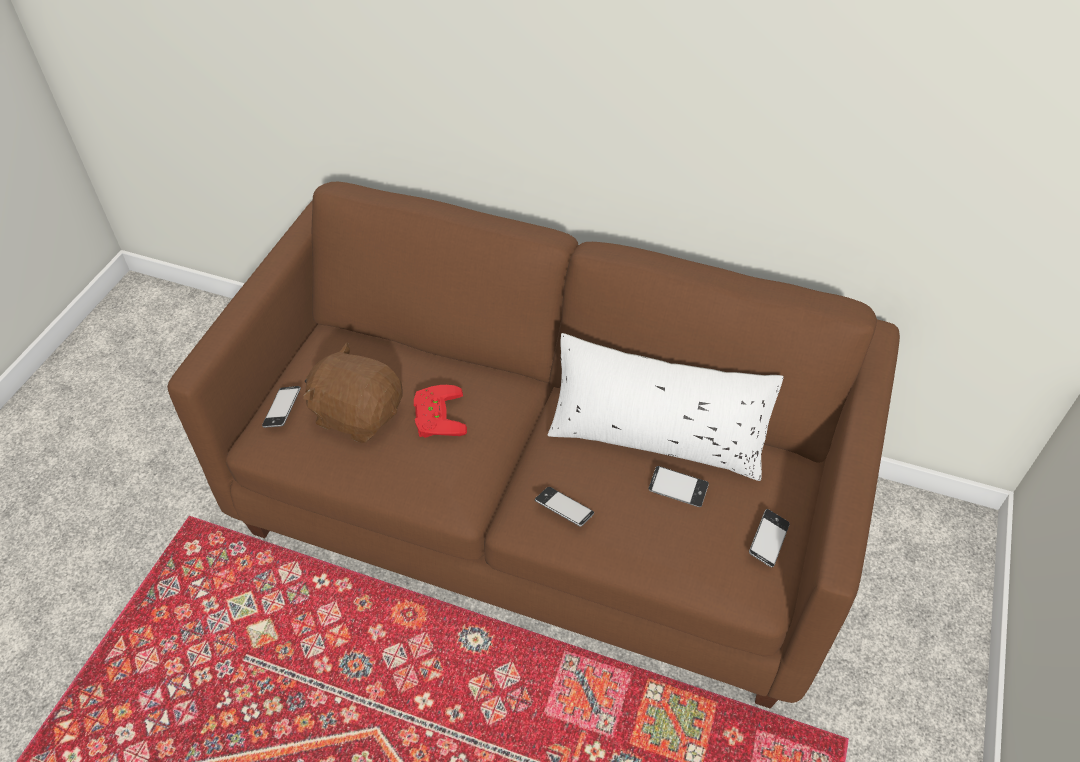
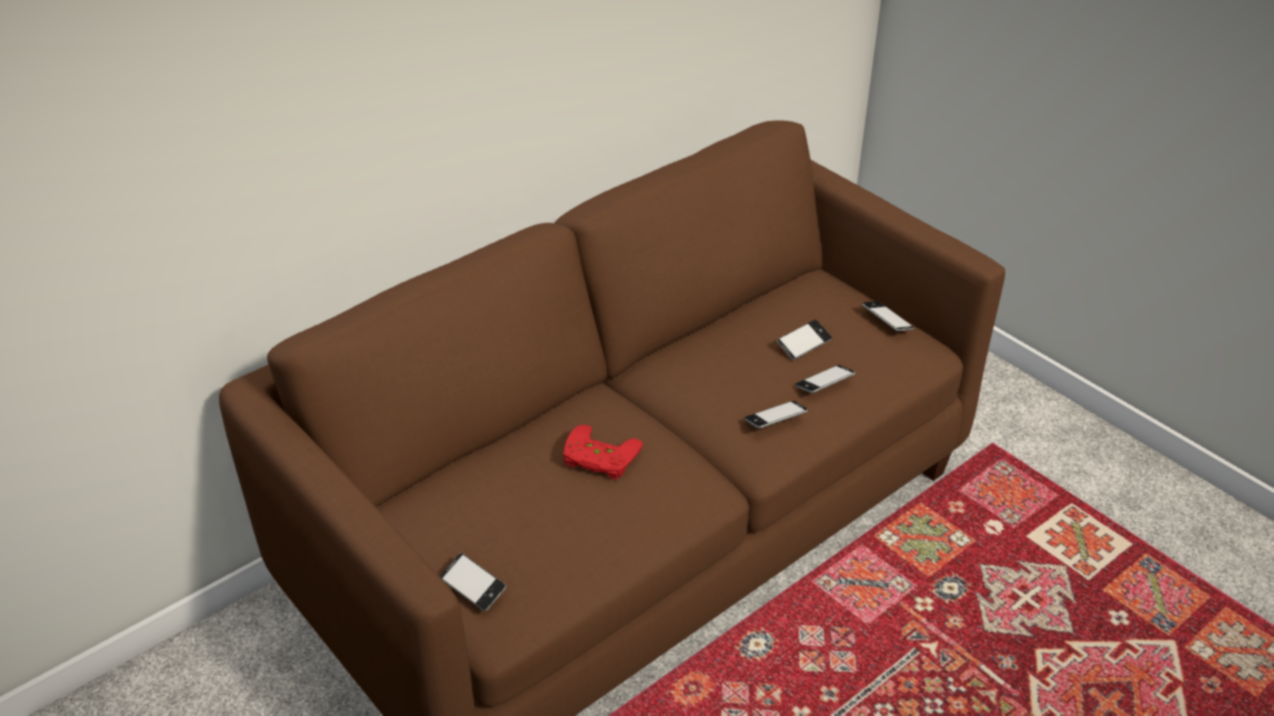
camera: 60 degrees left, 10 degrees down
brown plush toy [303,342,402,443] -> none
white pillow [548,333,784,481] -> none
none -> phone [795,365,855,393]

